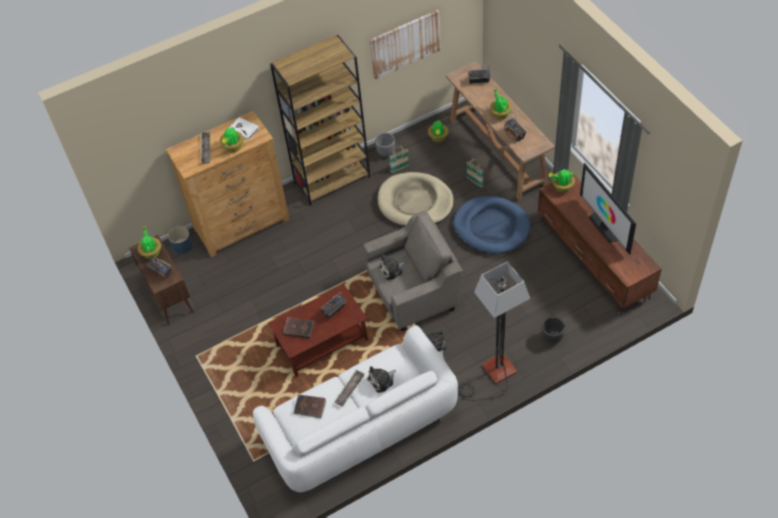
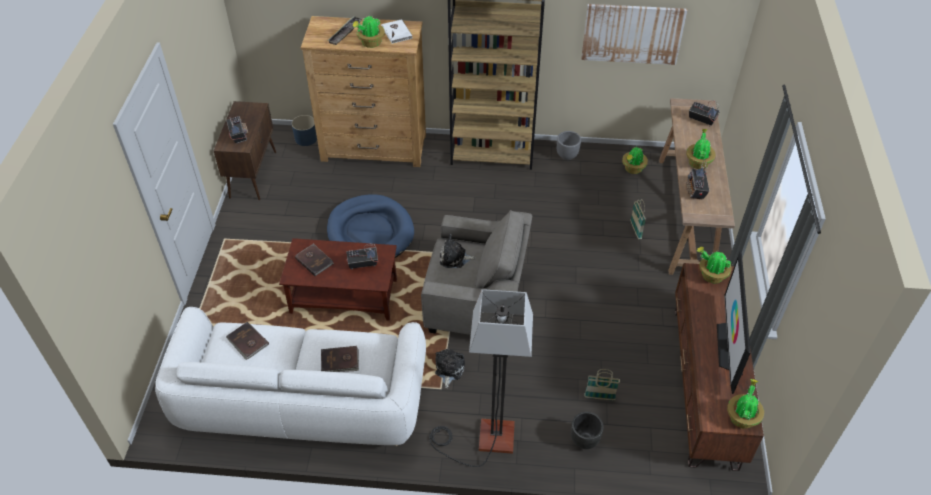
camera: 30 degrees right, 5 degrees down
potted plant [138,226,161,259] -> potted plant moved to [727,379,764,429]
tray [334,370,365,407] -> none
plush toy [367,366,396,393] -> brown book [321,346,359,372]
beige dog bed [378,172,454,226] -> none
basket [389,146,409,173] -> basket moved to [584,369,620,400]
blue dog bed [453,196,531,254] -> blue dog bed moved to [327,194,414,258]

